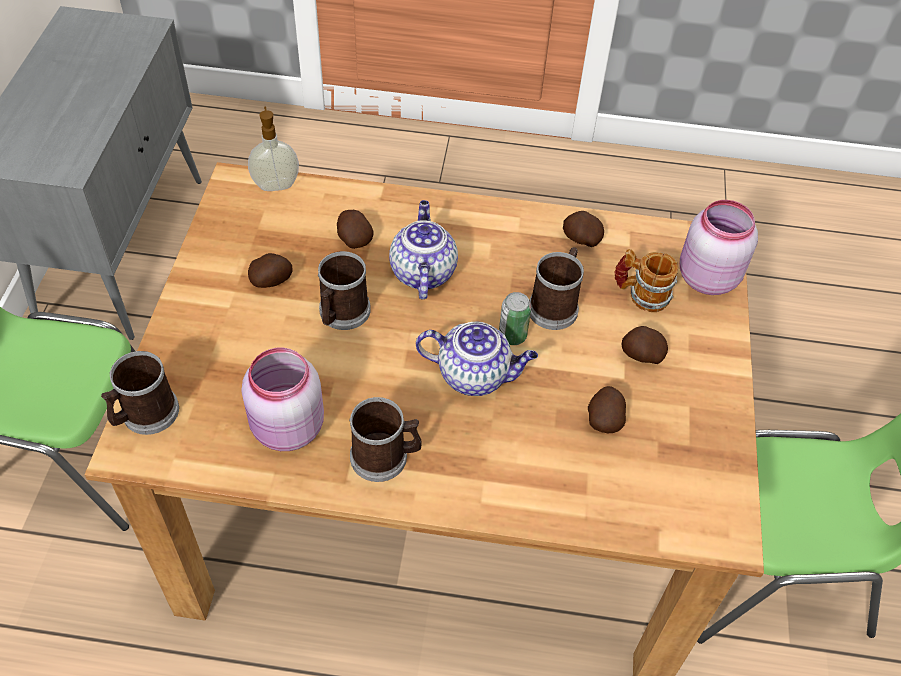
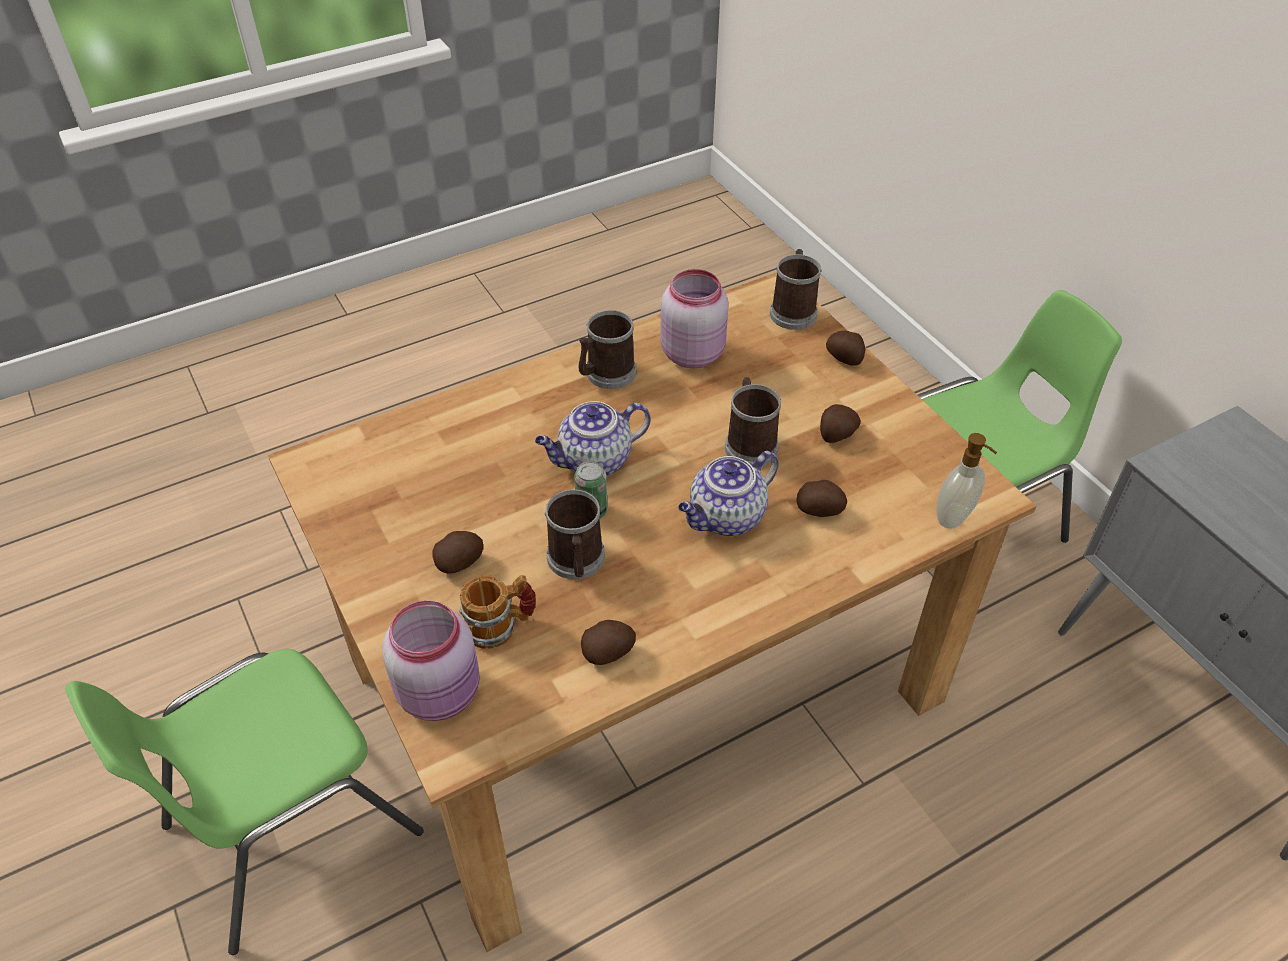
camera: 145 degrees right, 5 degrees down
teapot [389,200,458,300] -> teapot turned 90 degrees clockwise [678,451,779,536]
potato [588,386,626,433] -> potato moved to [826,331,865,366]

